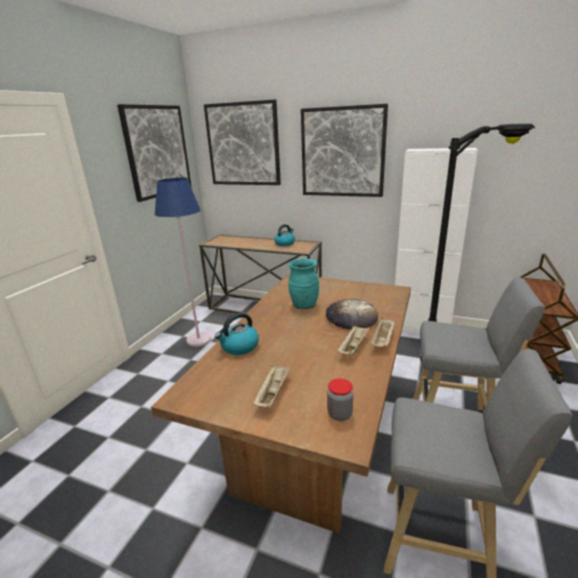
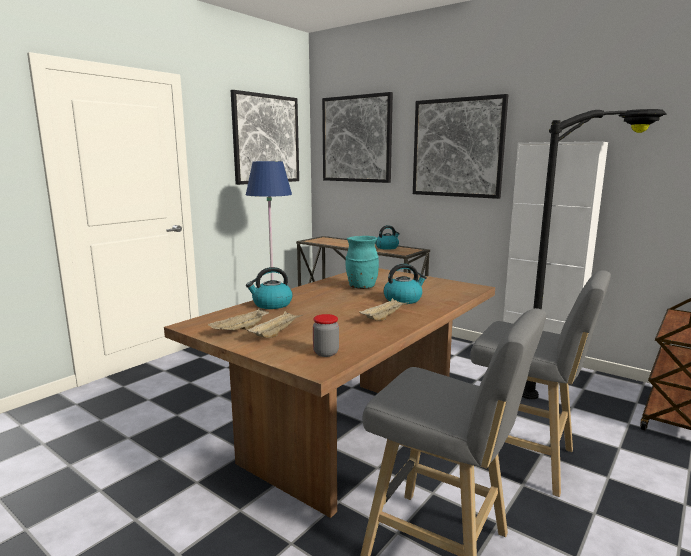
camera: 15 degrees right, 10 degrees down
bread [326,298,378,330] -> kettle [384,264,427,304]
beige tray [370,317,395,347] -> beige tray moved to [208,308,269,330]

